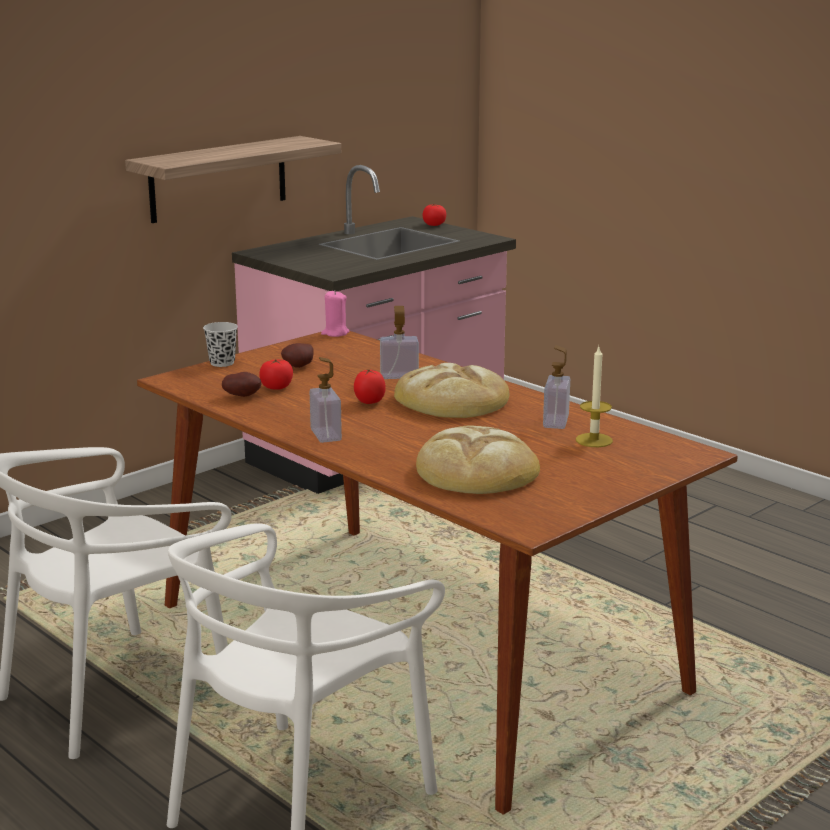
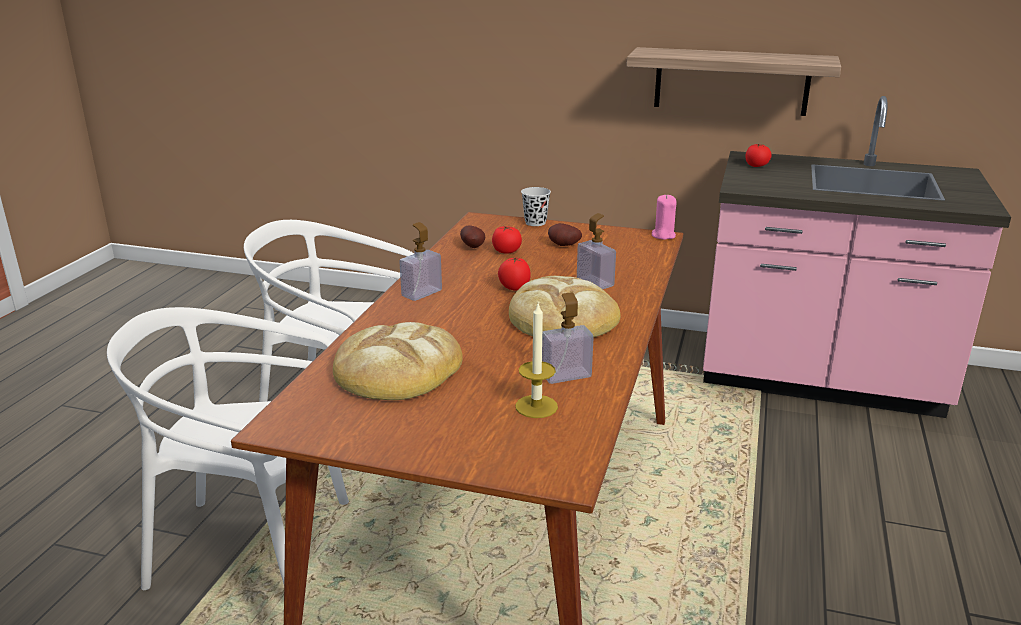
camera: 60 degrees right, 5 degrees up
tomato [423,204,446,226] -> tomato moved to [745,144,772,167]

